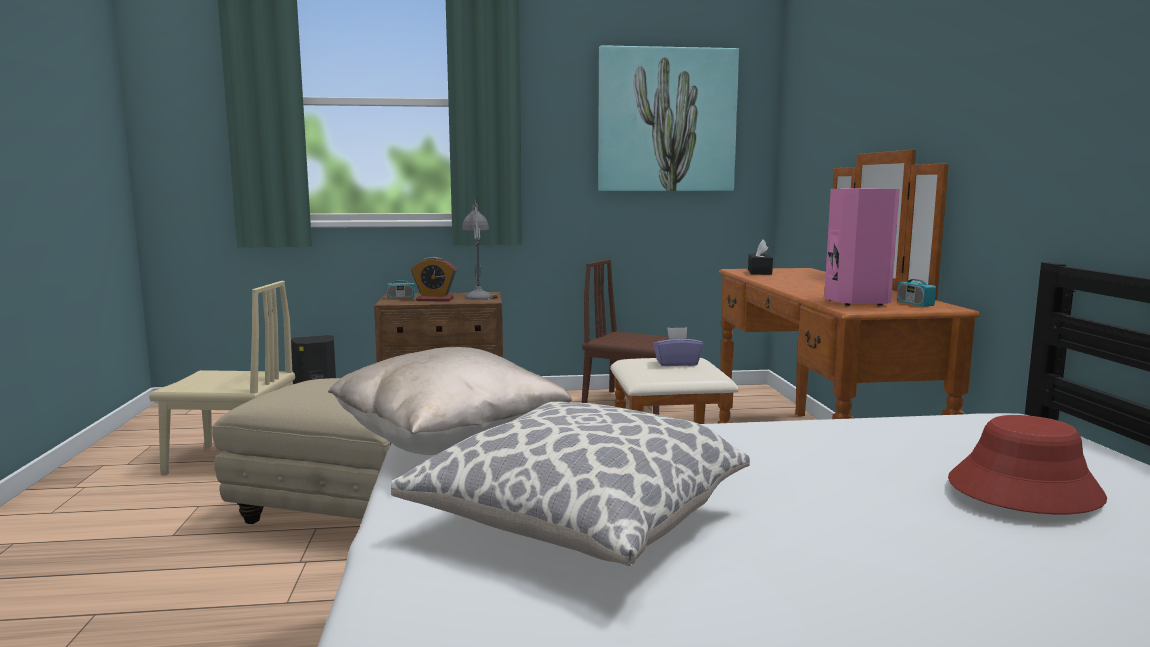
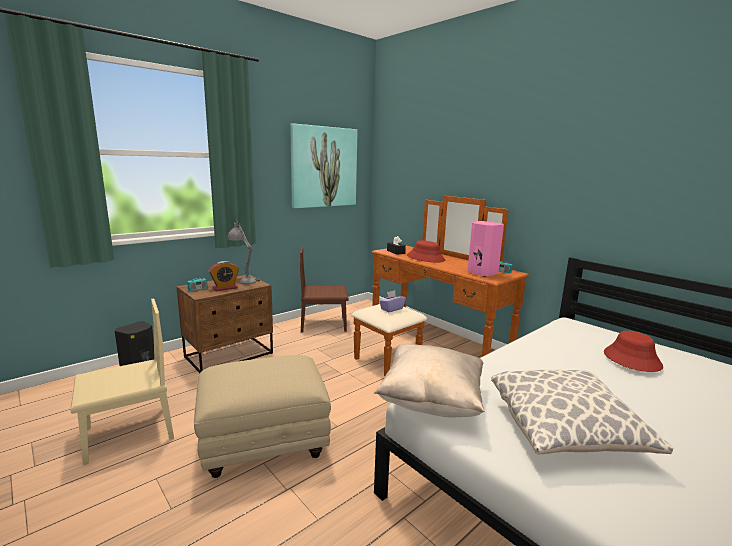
camera: 35 degrees left, 5 degrees up
none -> red hat [407,241,445,263]

